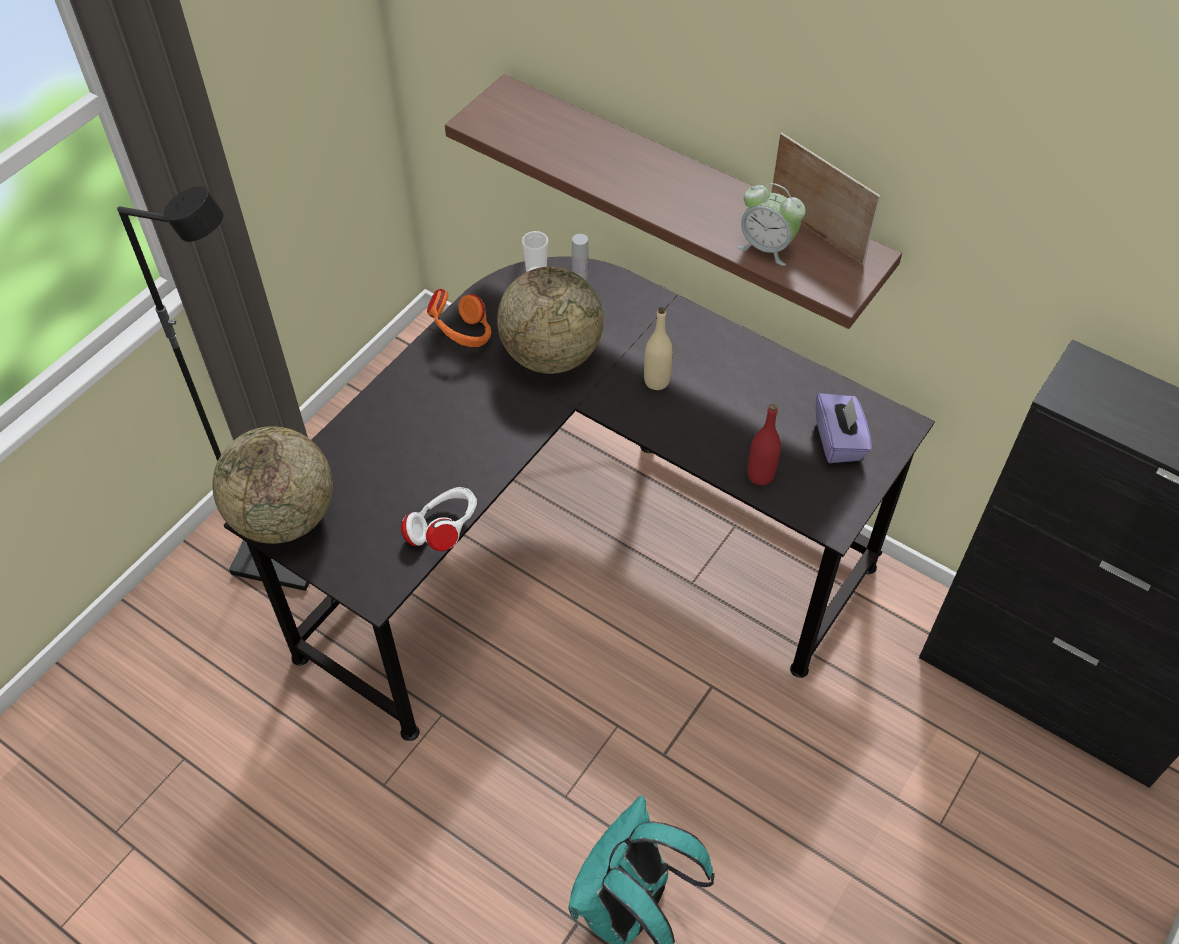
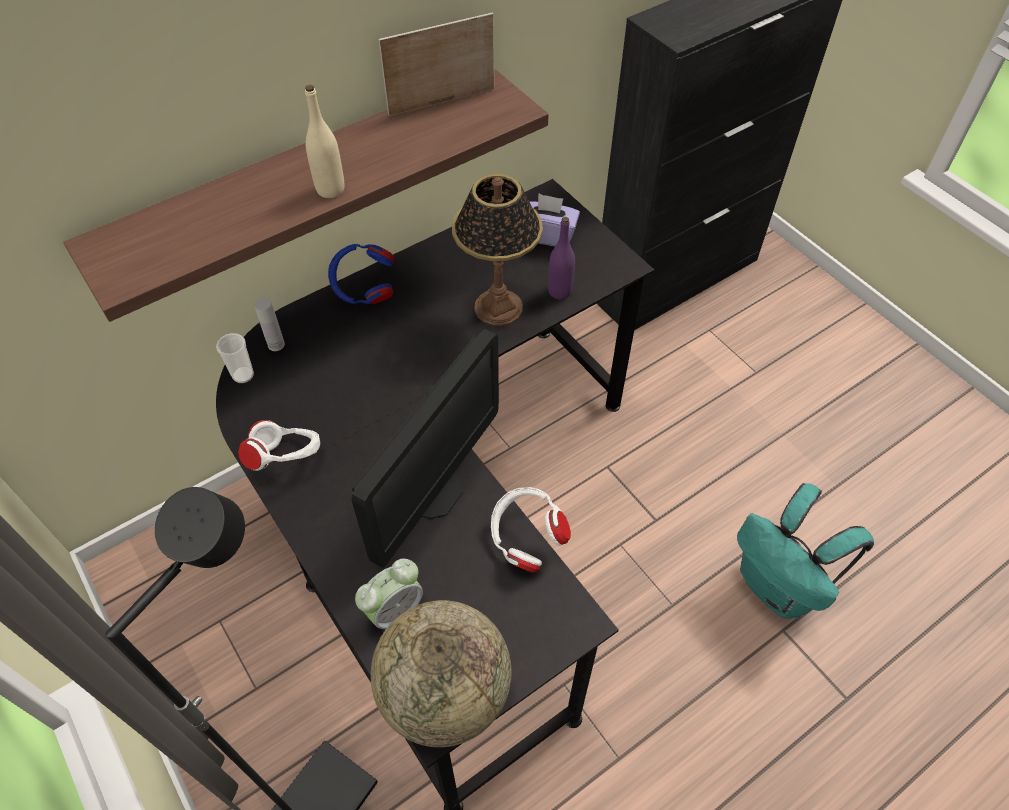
camera: 70 degrees left, 0 degrees up
orange headphones [427,289,491,347] -> white headphones [238,420,320,471]
globe [497,267,603,374] -> none
beige bottle [644,307,673,390] -> beige bottle moved to [305,85,344,198]
alarm clock [737,183,806,266] -> alarm clock moved to [355,559,423,638]
red bottle [747,404,781,485] -> purple bottle [548,217,575,300]
none -> blue headphones [328,244,394,304]
none -> monitor [352,329,499,568]
none -> table lamp [452,174,543,326]

